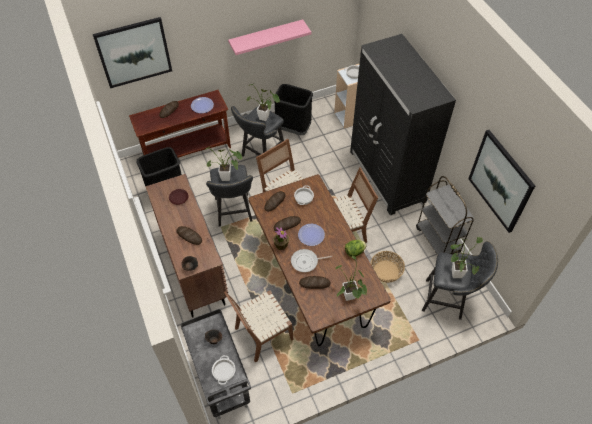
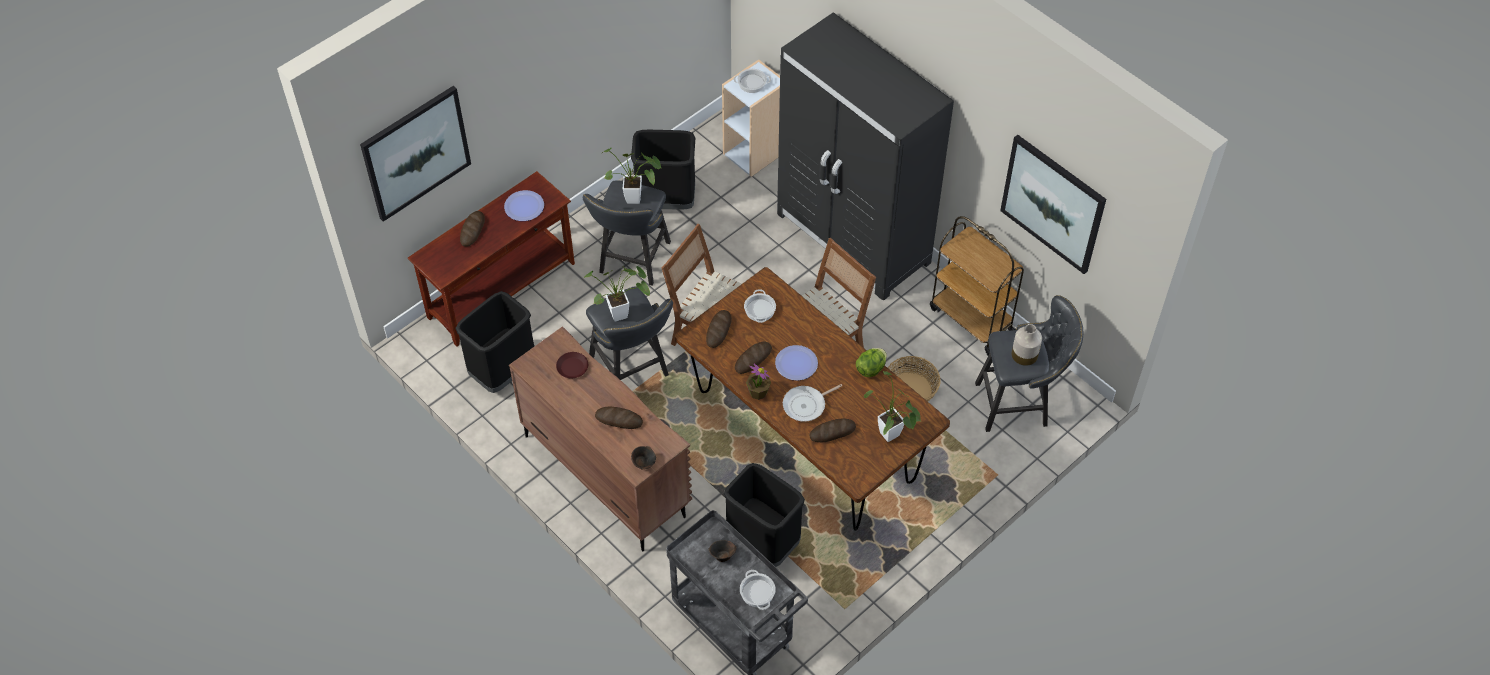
camera: 20 degrees left, 0 degrees up
chair [224,290,294,363] -> black trash can [724,463,805,567]
pink shelf [228,19,311,55] -> none
grey cart [416,176,474,256] -> brown cart [930,216,1024,356]
potted plant [450,237,483,278] -> beige vase [1011,324,1042,366]

